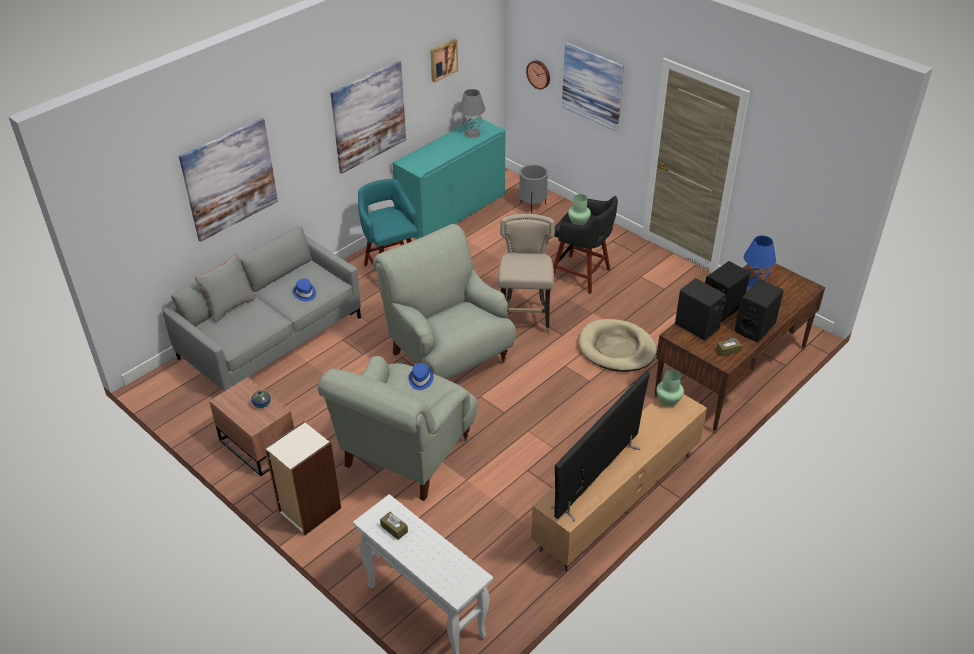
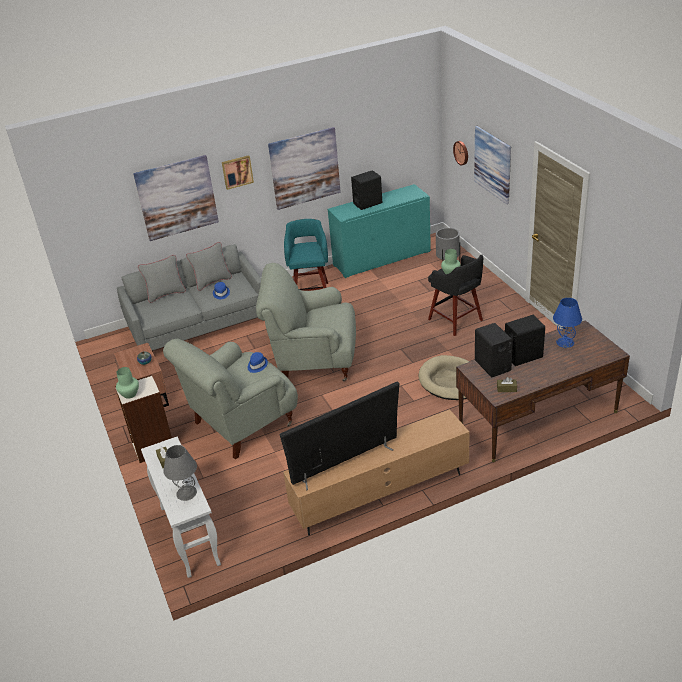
camera: 25 degrees right, 5 degrees down
grey armchair [373,224,516,379] -> grey armchair turned 75 degrees counterclockwise [256,263,356,382]
picture [430,39,458,82] -> picture moved to [222,155,254,190]
grey table lamp [459,89,485,138] -> grey table lamp moved to [163,445,197,501]
beige stool [498,214,555,333] -> none
green vase [656,369,684,406] -> green vase moved to [116,367,139,399]
black speaker [734,279,783,342] -> black speaker moved to [351,170,382,210]
none -> grey pillow [186,242,232,291]

